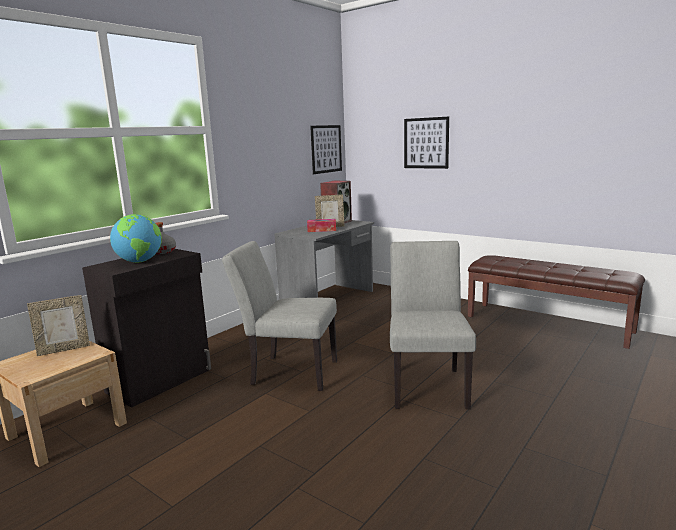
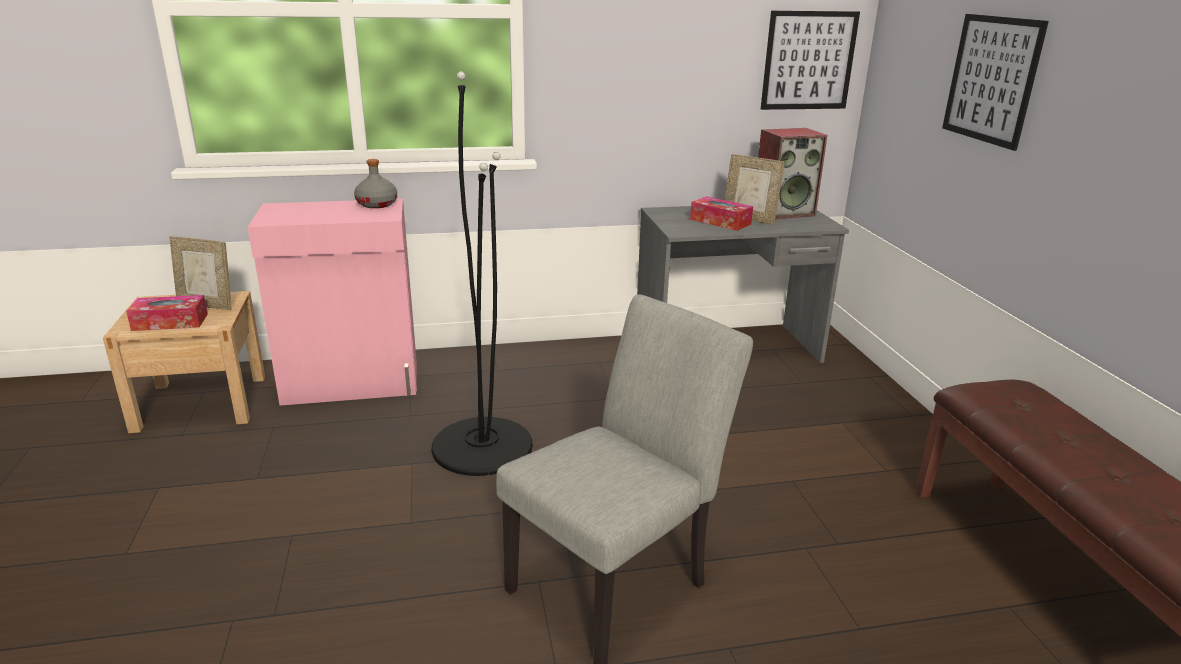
camera: 40 degrees right, 10 degrees up
black cabinet [82,249,211,408] -> pink cabinet [248,199,417,406]
globe [110,214,162,263] -> none
grey chair [222,241,337,391] -> black floor lamp [431,71,533,476]
none -> tissue box [126,295,208,331]

